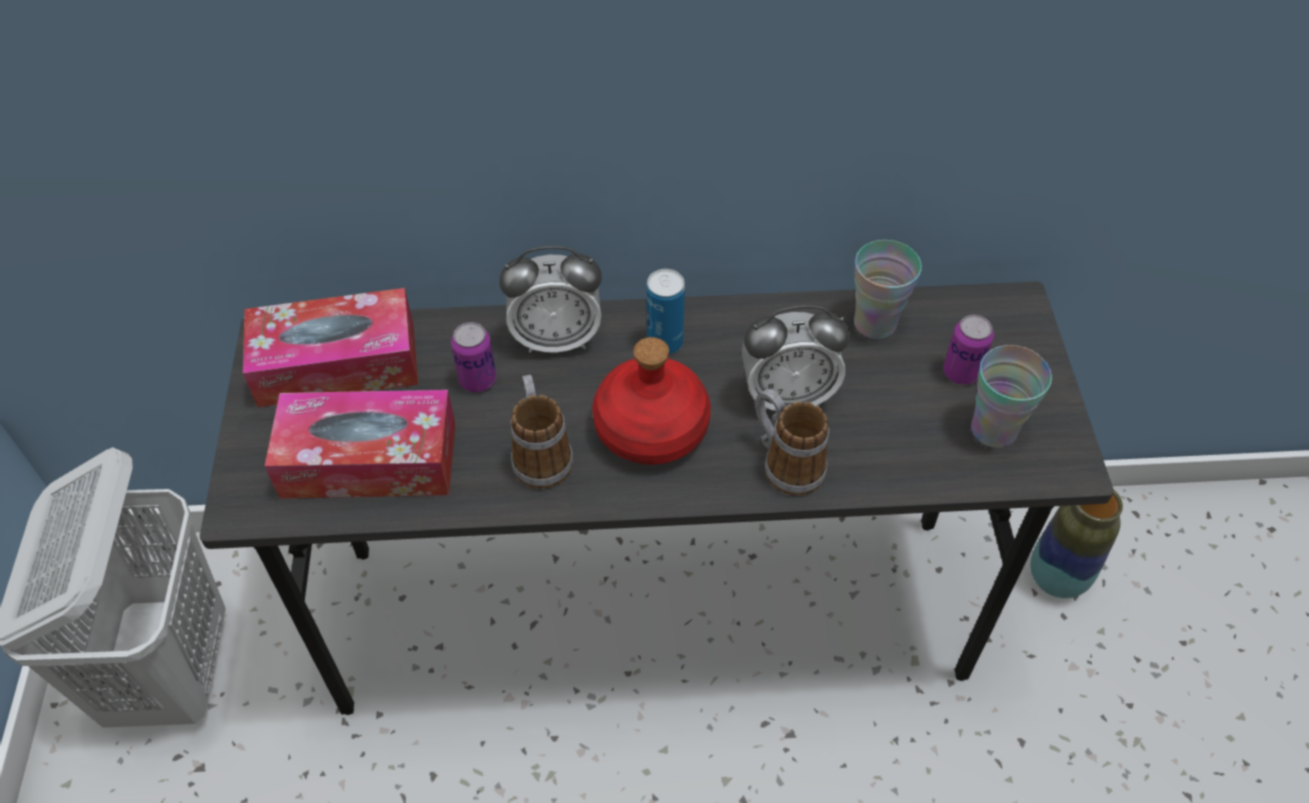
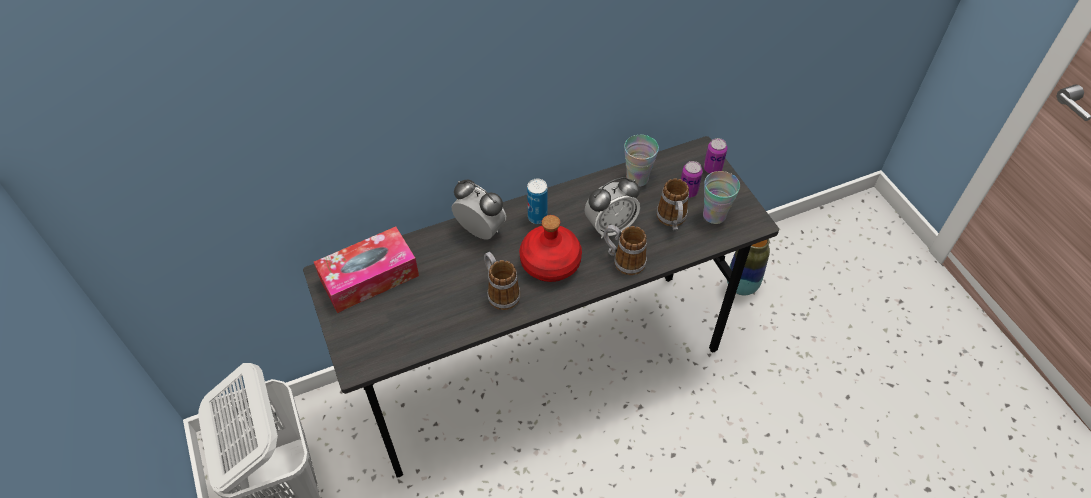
camera: 20 degrees left, 0 degrees up
tissue box [265,390,456,499] -> none
can [451,322,496,392] -> can moved to [704,138,727,174]
alarm clock [499,246,602,353] -> alarm clock turned 120 degrees counterclockwise [452,179,506,240]
none -> mug [656,178,689,230]

